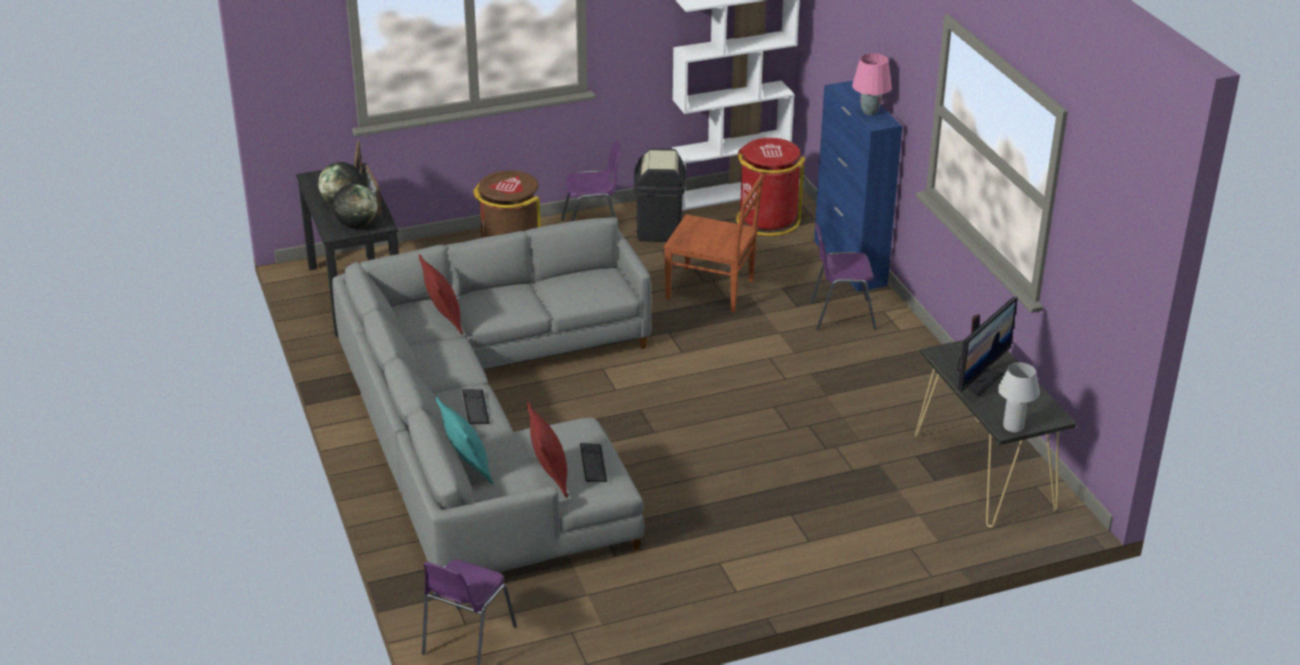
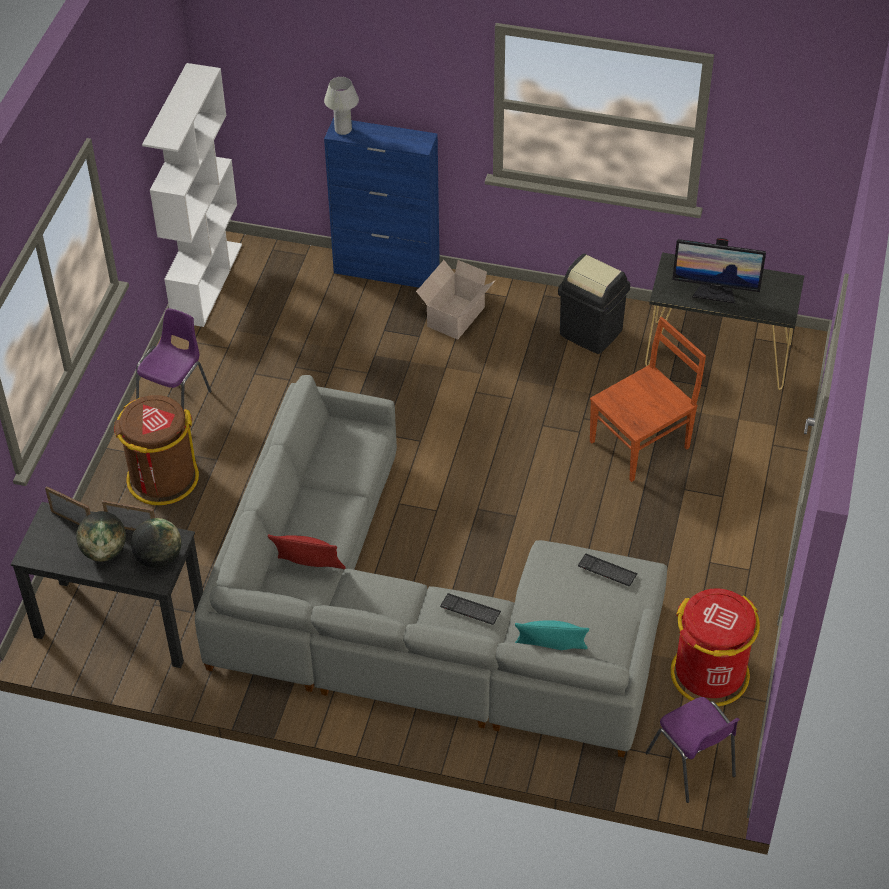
camera: 55 degrees left, 15 degrees up
red pillow [527,401,568,498] -> none
black trash can [634,148,686,242] -> black trash can moved to [558,254,630,354]
brown chair [664,174,764,312] -> brown chair moved to [590,317,706,482]
red trash can [736,138,805,236] -> red trash can moved to [671,588,760,706]
purple chair [810,223,876,330] -> cardboard box [416,260,495,340]
pink table lamp [852,53,892,116] -> none
monitor [957,297,1018,396] -> monitor turned 120 degrees clockwise [672,238,766,303]
white table lamp [998,363,1040,433] -> white table lamp moved to [324,77,359,135]

